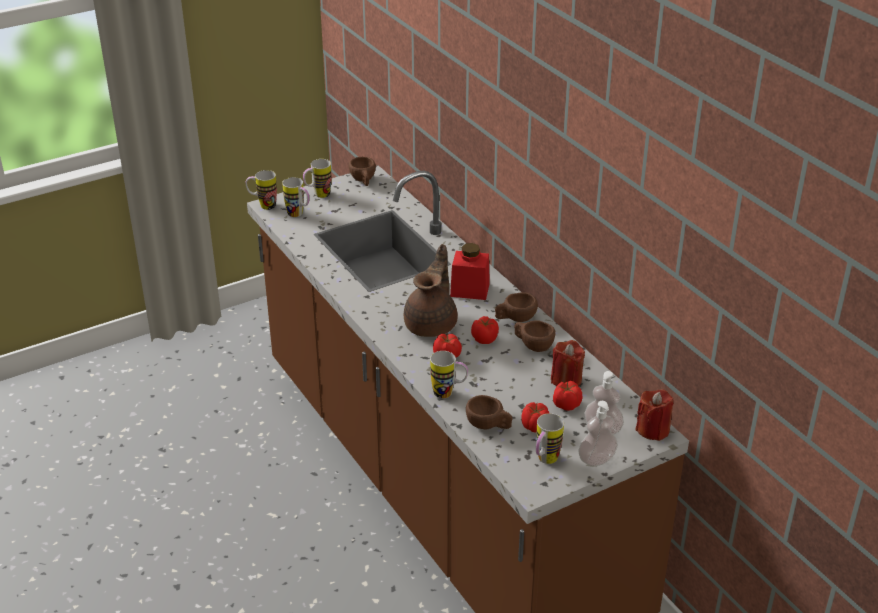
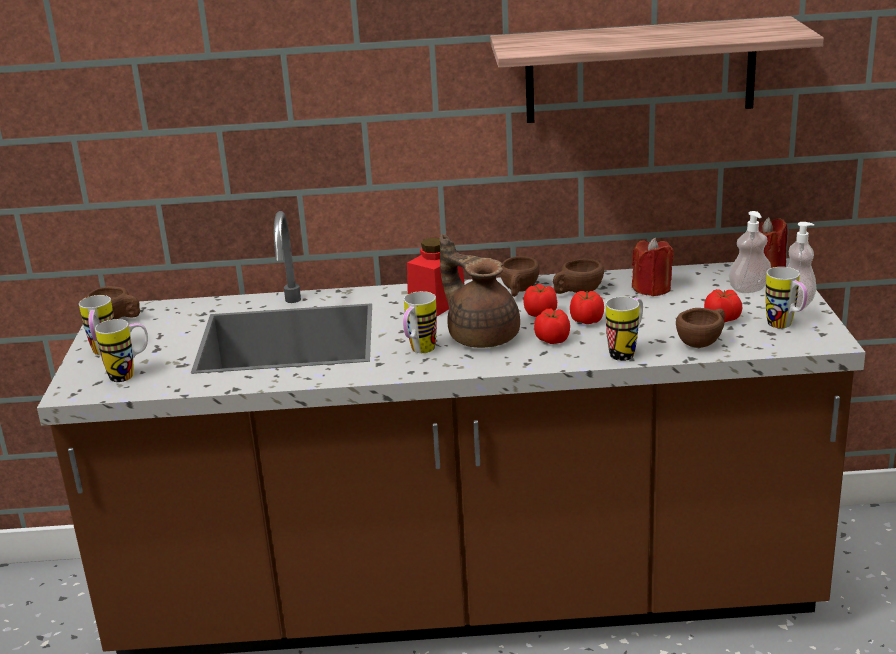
camera: 60 degrees left, 10 degrees down
mug [246,170,277,210] -> mug moved to [403,291,437,353]
tomato [553,381,582,411] -> tomato moved to [570,291,604,324]
none -> shelf [490,16,824,123]

